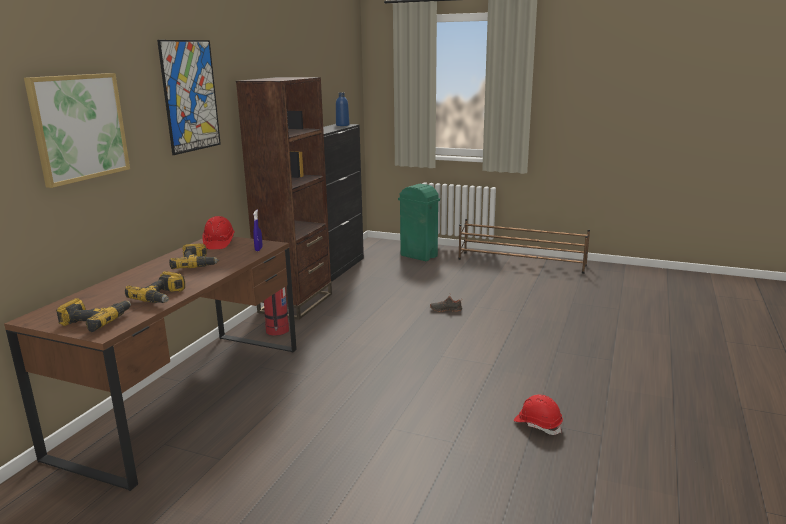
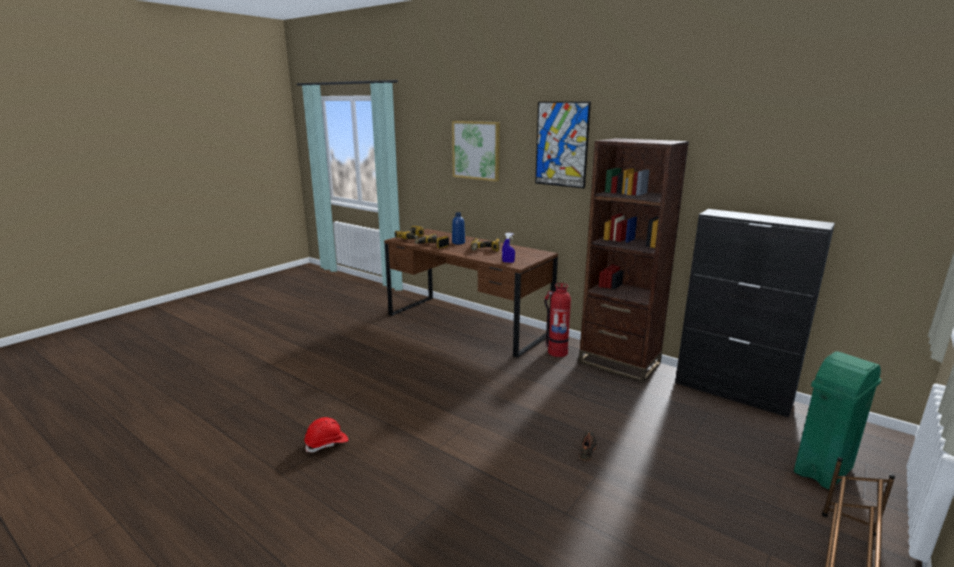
camera: 105 degrees right, 0 degrees up
red hard hat [202,216,235,249] -> none
blue bottle [336,93,350,126] -> blue bottle moved to [452,212,465,244]

